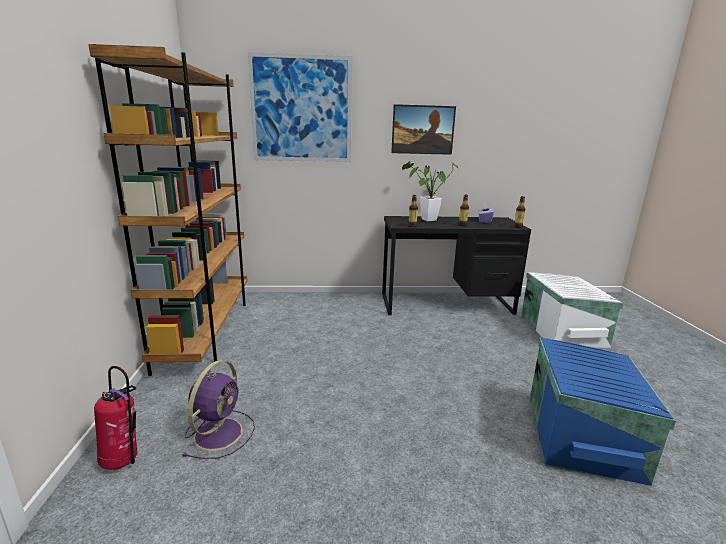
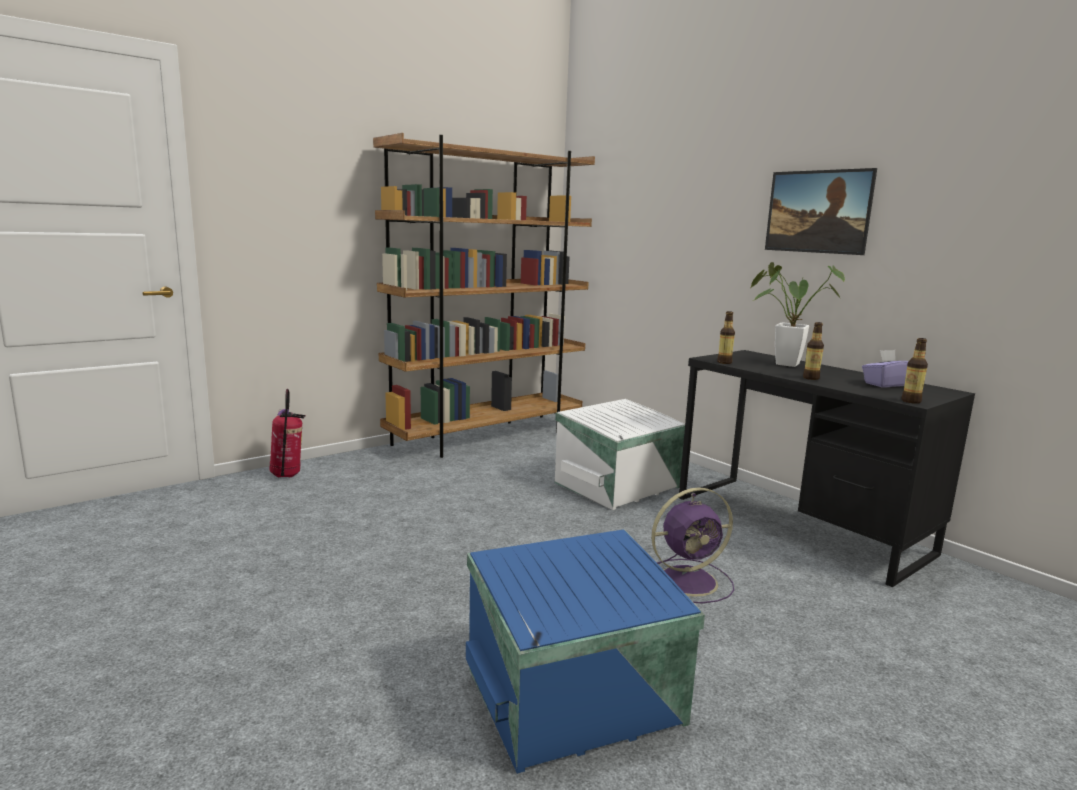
camera: 55 degrees right, 5 degrees down
purple fan [183,360,255,459] -> purple fan moved to [651,487,734,603]
picture [248,52,352,162] -> none
white storage box [521,272,624,348] -> white storage box moved to [555,399,685,510]

